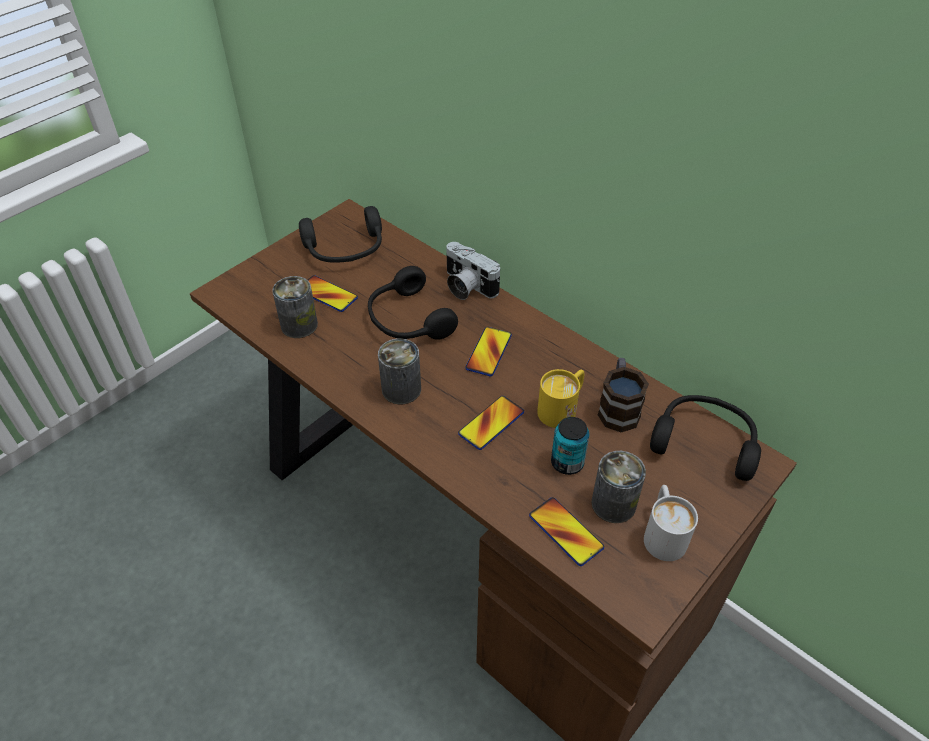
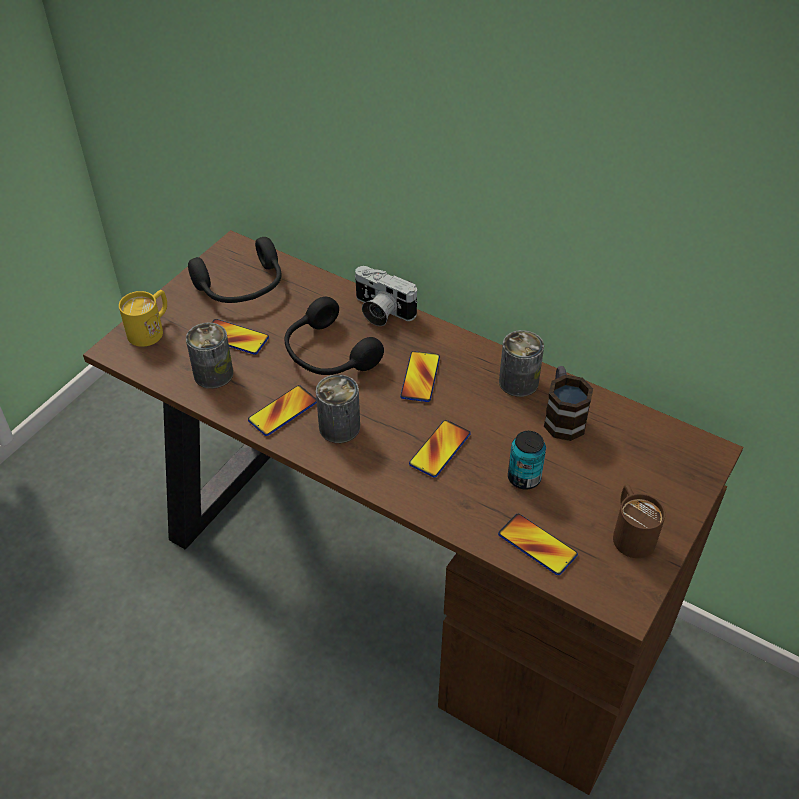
camera: 10 degrees left, 0 degrees up
yellow mug [537,369,584,428] -> yellow mug moved to [119,290,167,347]
can [591,451,646,523] -> can moved to [499,330,544,397]
white mug [644,485,698,561] -> brown mug [613,485,666,558]
black headphones [650,395,761,481] -> none
none -> phone [248,385,317,436]

